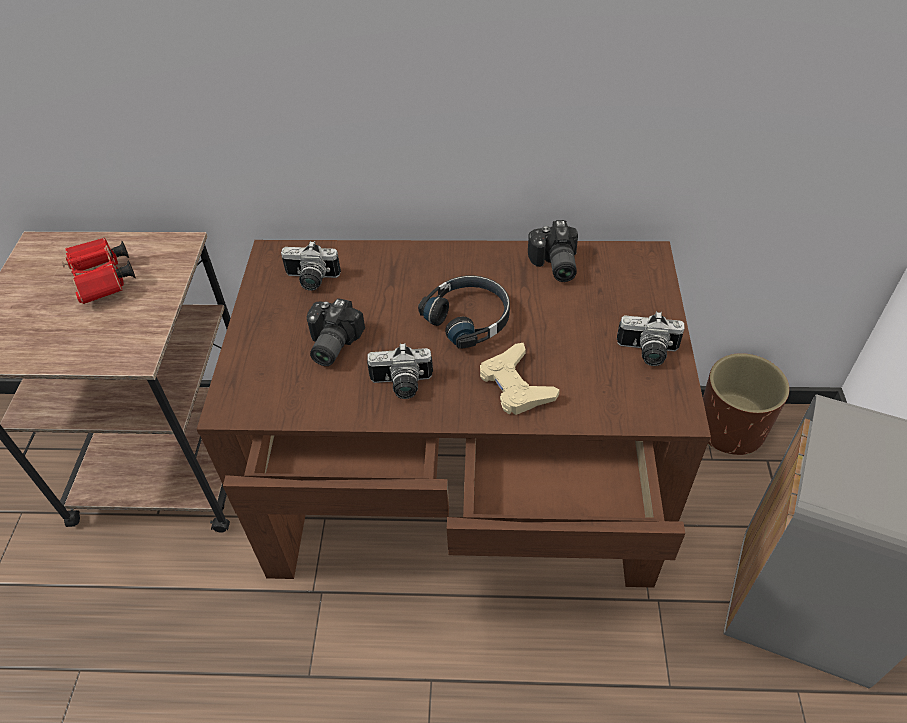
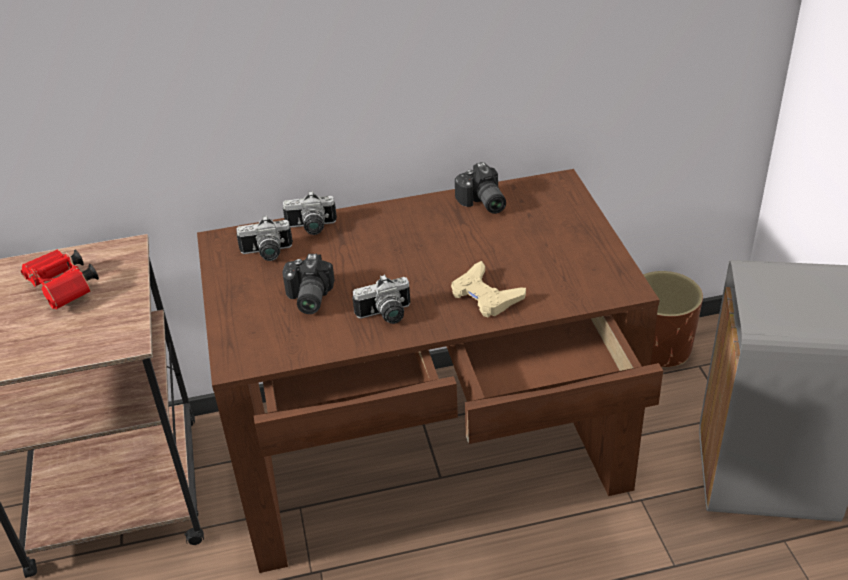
camera: 15 degrees left, 10 degrees down
black headphones [418,275,510,349] -> none
camera [617,311,685,366] -> camera moved to [283,191,337,235]

